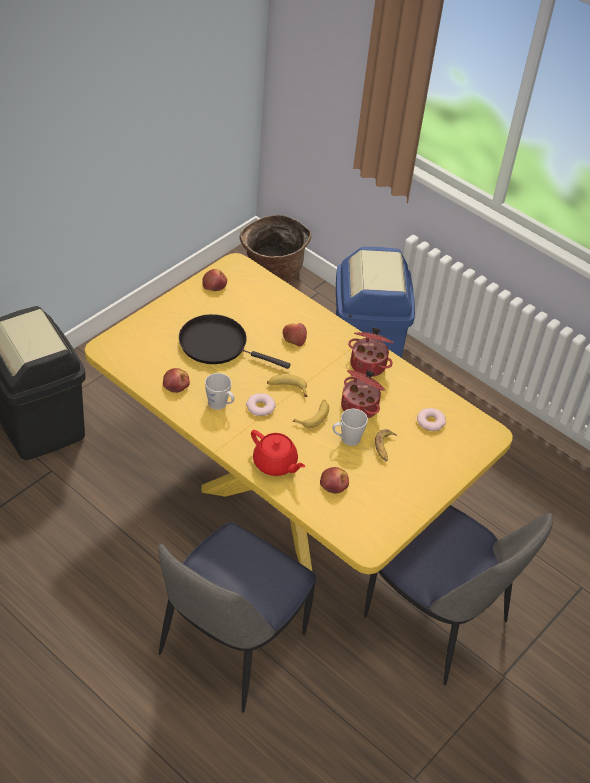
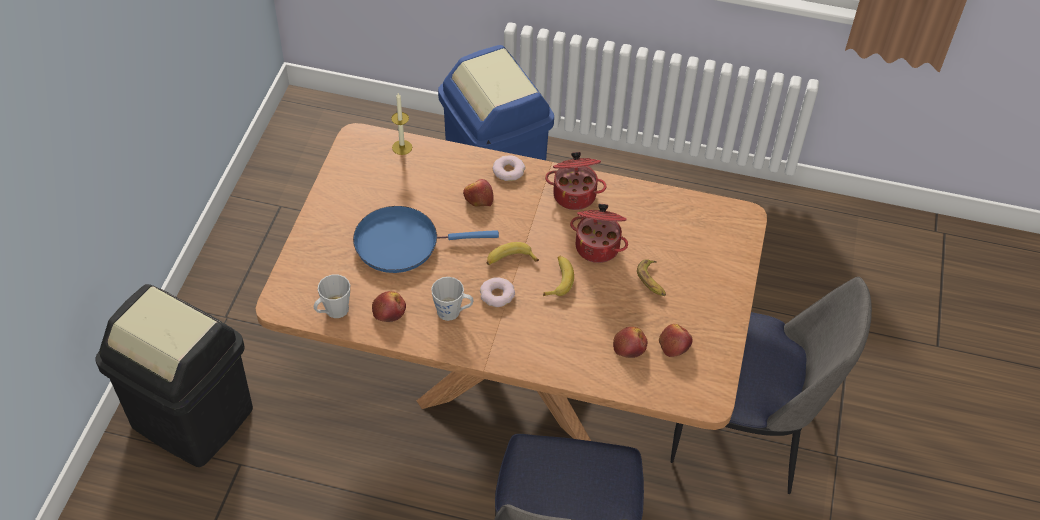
camera: 25 degrees left, 5 degrees up
yellow dining table [85,253,513,574] -> brown dining table [255,123,767,441]
black frying pan [179,314,291,369] -> blue frying pan [353,206,499,273]
apple [202,269,227,291] -> apple moved to [659,324,693,357]
basket [239,215,312,282] -> none
red teapot [251,430,305,476] -> none
grey mug [332,408,368,446] -> grey mug moved to [314,275,350,318]
donut [417,408,446,431] -> donut moved to [492,155,526,181]
none -> candle [391,93,412,155]

